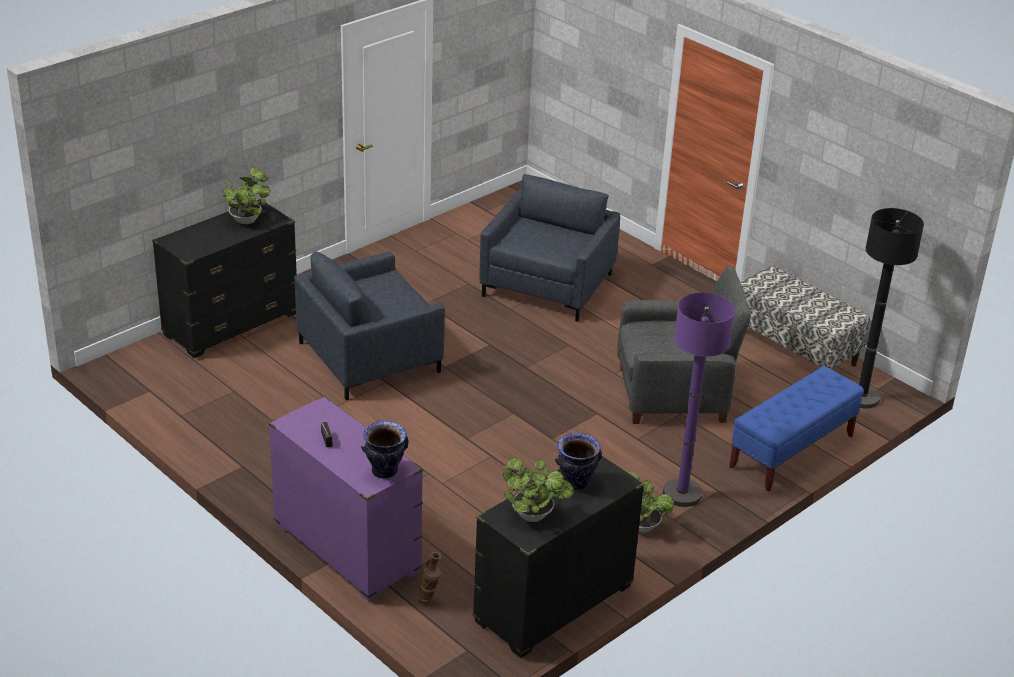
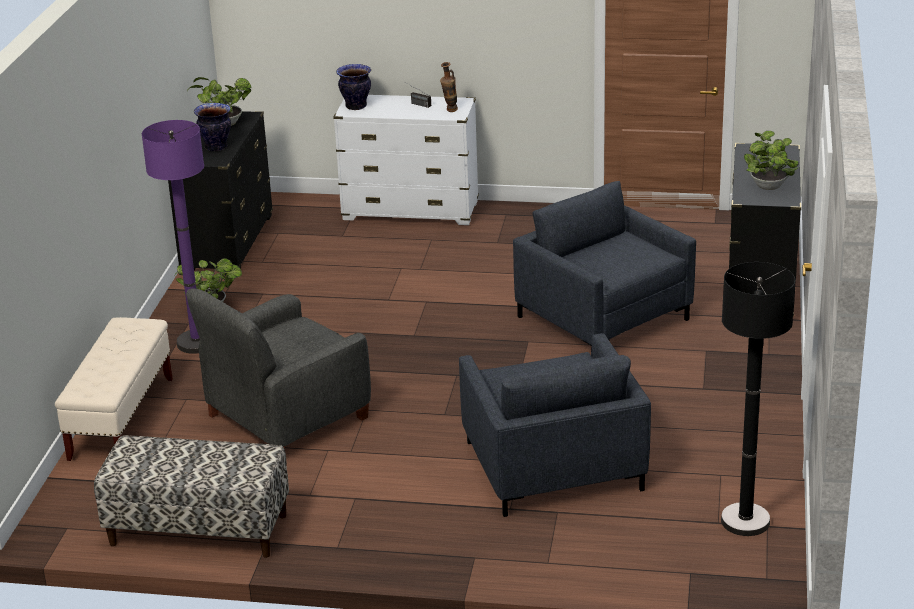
camera: 145 degrees right, 5 degrees down
purple dresser [268,396,423,602] -> white dresser [333,95,479,225]
grey armchair [294,251,445,400] -> grey armchair turned 60 degrees counterclockwise [513,181,696,345]
vase [419,552,441,606] -> vase moved to [440,62,458,112]
blue bench [729,366,864,492] -> beige bench [55,317,173,461]
black floor lamp [858,208,924,408] -> black floor lamp moved to [721,262,795,536]

